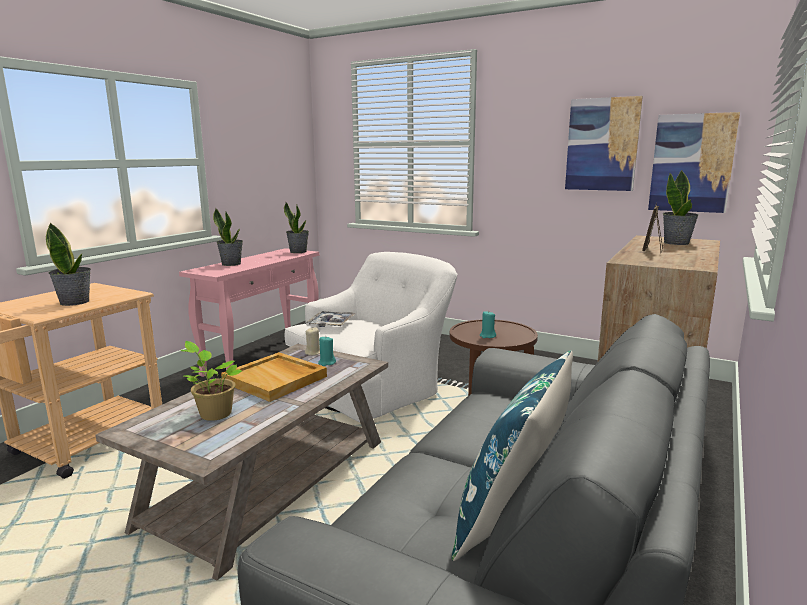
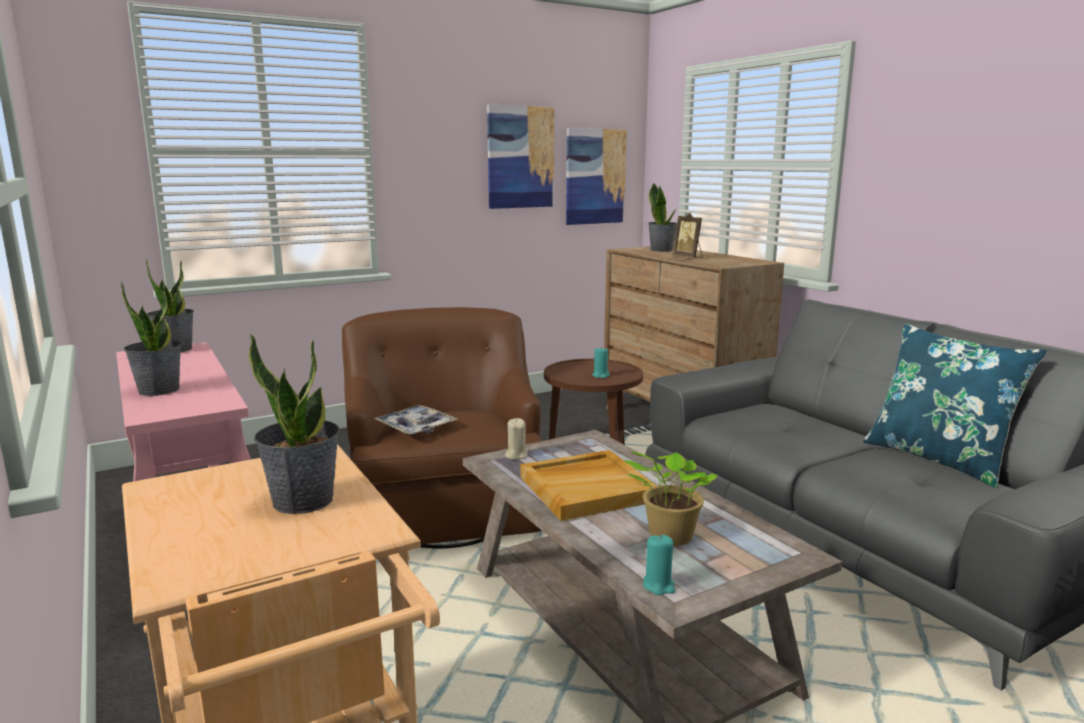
camera: 60 degrees left, 0 degrees up
white armchair [285,252,457,422] -> brown armchair [342,307,542,548]
turquoise candle [318,337,336,366] -> turquoise candle moved to [643,535,675,595]

